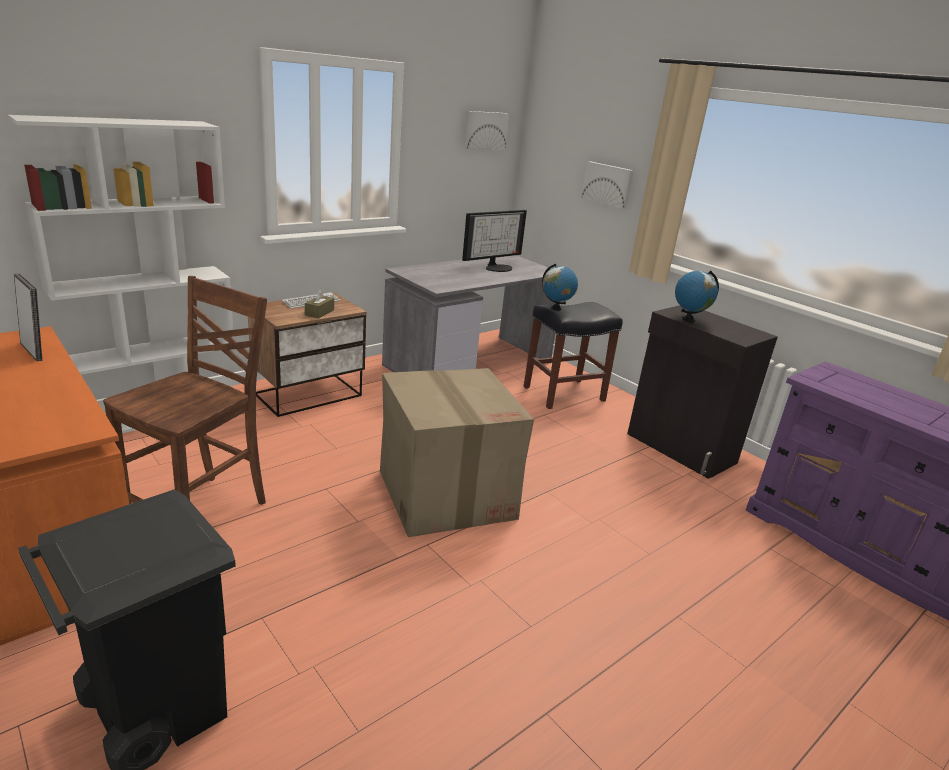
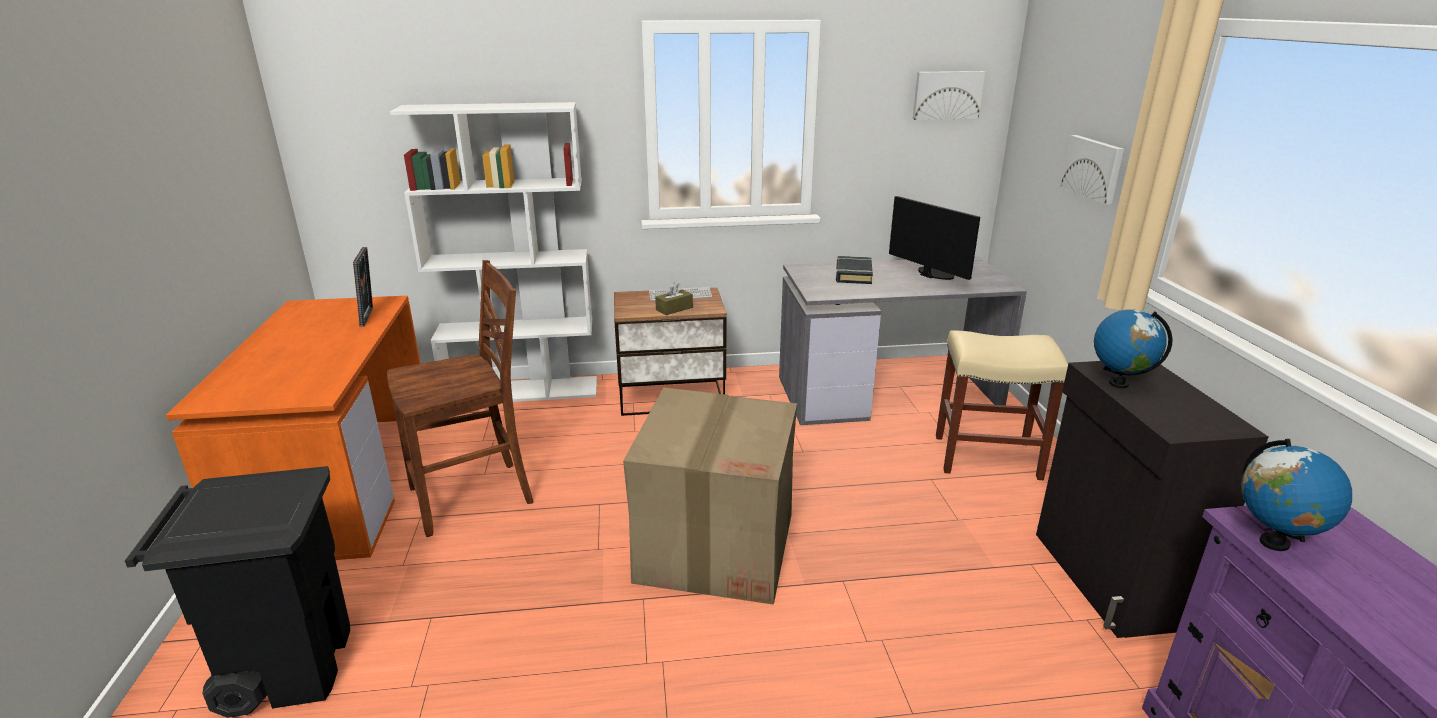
camera: 35 degrees right, 0 degrees up
monitor [462,210,527,272] -> monitor turned 120 degrees counterclockwise [889,196,980,280]
black stool [524,302,623,409] -> beige stool [936,330,1068,480]
globe [542,264,578,311] -> globe moved to [1241,439,1352,551]
none -> black book [836,256,873,284]

